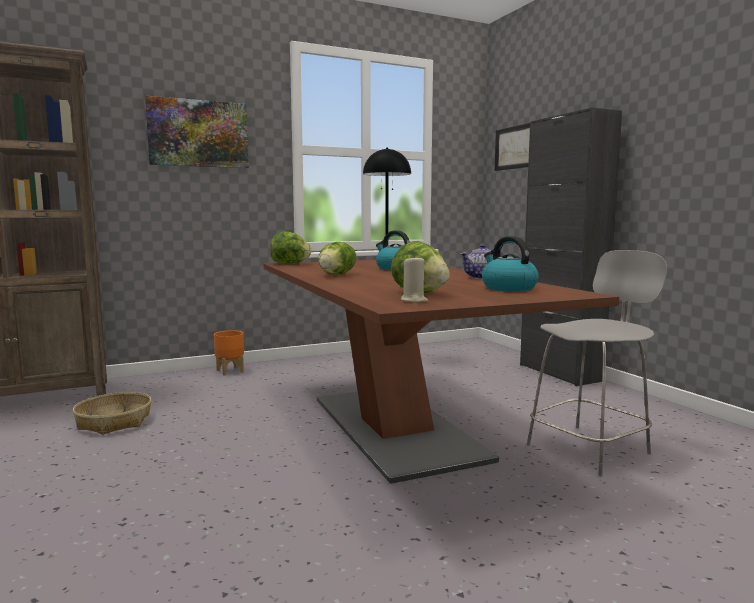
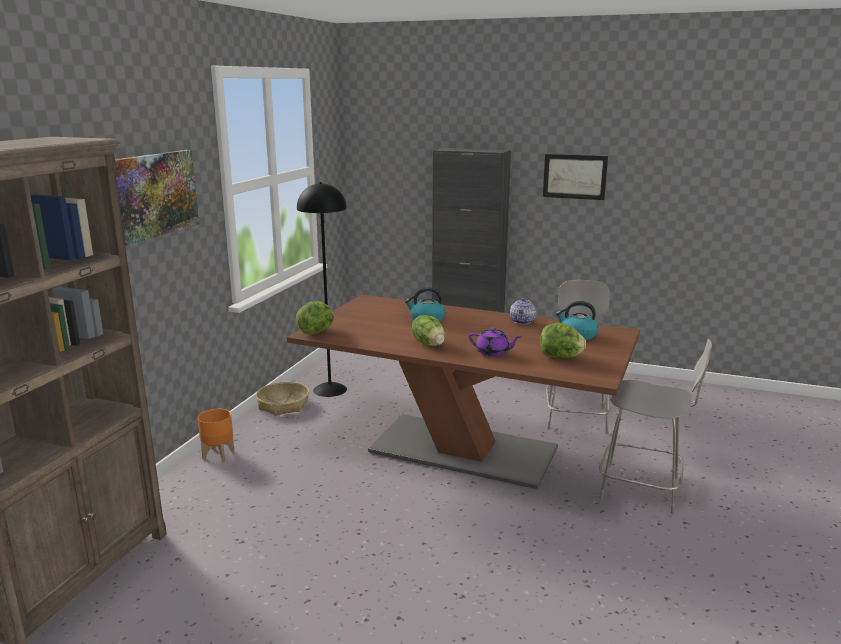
camera: 45 degrees left, 10 degrees up
basket [73,392,152,435] -> basket moved to [256,382,309,416]
beige candle [401,255,428,303] -> none
picture [495,123,530,171] -> picture moved to [543,154,608,200]
none -> purple teapot [468,328,522,357]
none -> grey chair [599,339,712,514]

